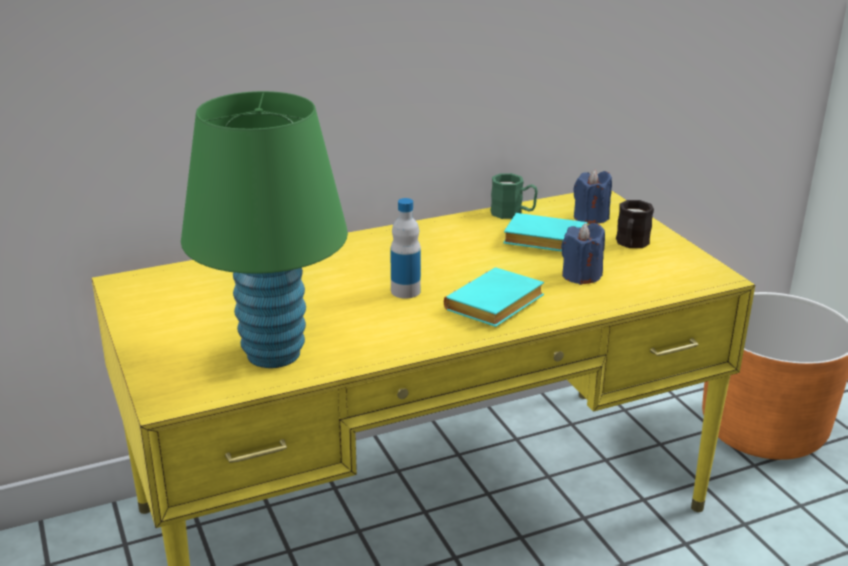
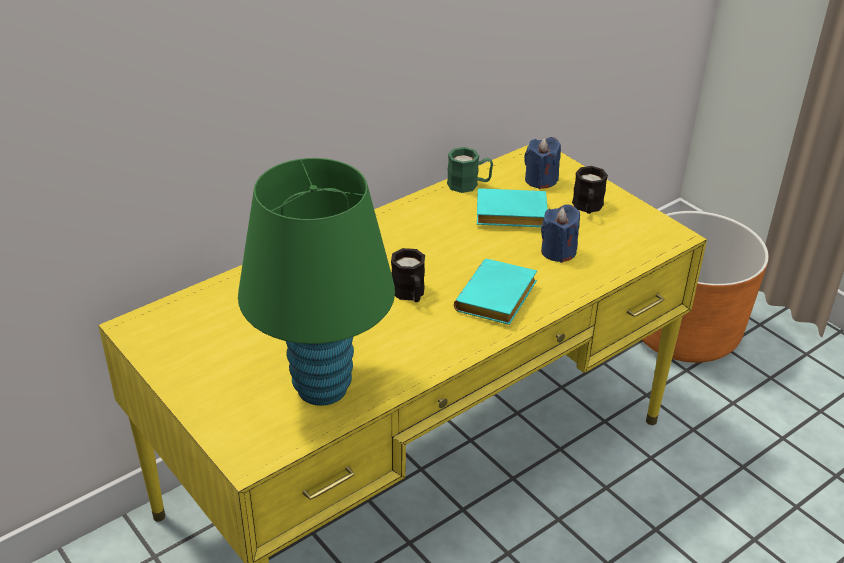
camera: 15 degrees left, 10 degrees up
bottle [390,198,421,299] -> black mug [391,248,425,302]

